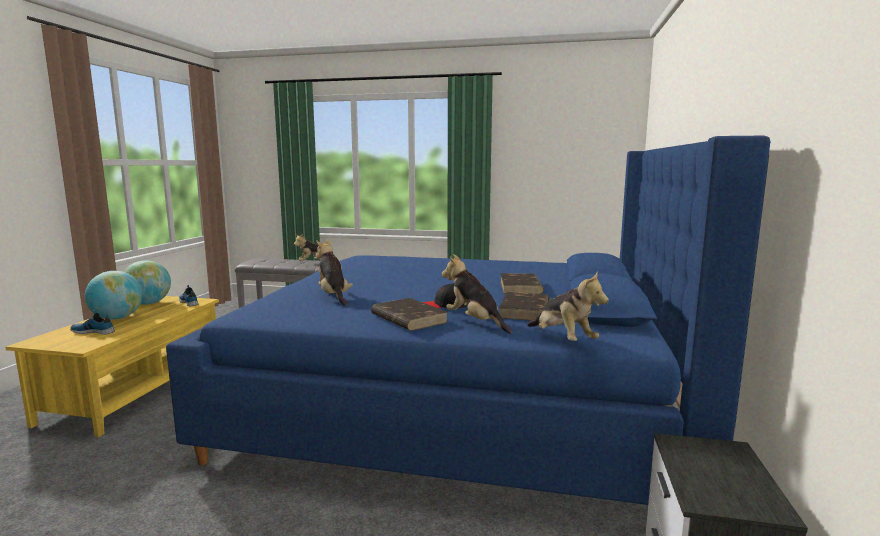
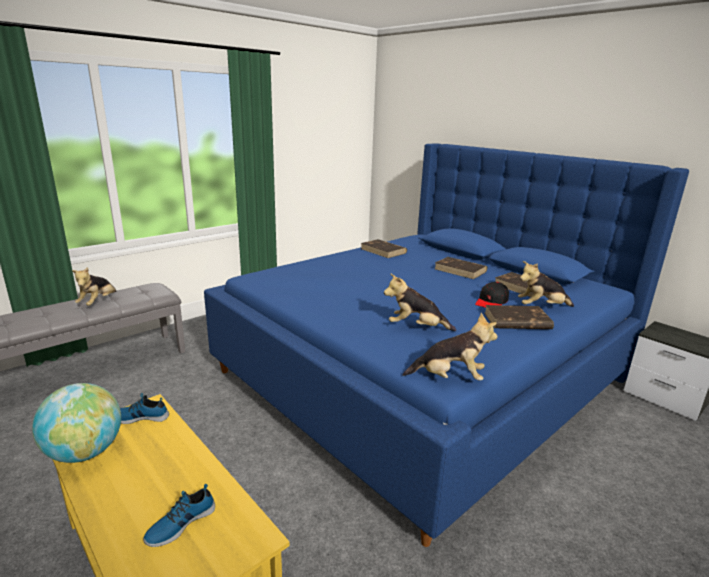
camera: 55 degrees left, 10 degrees up
globe [85,271,143,320] -> none
plush toy [527,271,609,341] -> plush toy moved to [403,313,498,381]
none -> brown book [361,239,407,258]

